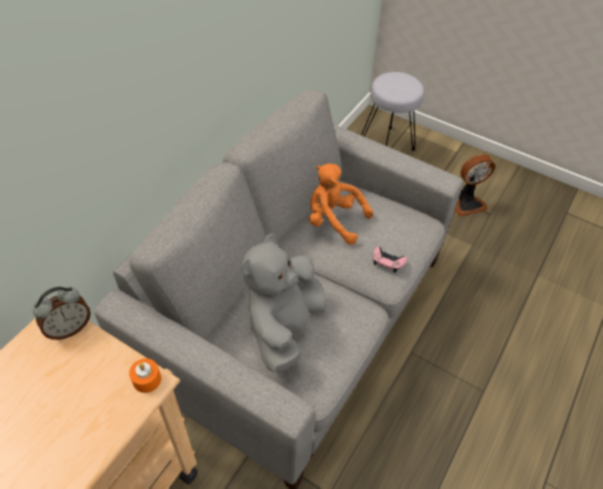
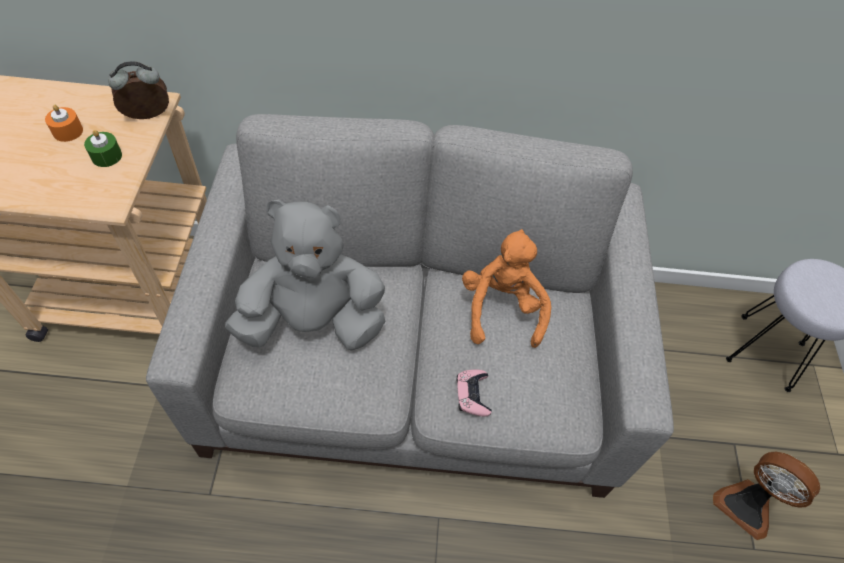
camera: 60 degrees right, 5 degrees up
alarm clock [33,287,91,340] -> alarm clock turned 135 degrees clockwise [108,61,169,119]
orange candle [129,358,161,393] -> orange candle moved to [45,105,83,142]
none -> green candle [84,130,122,167]

